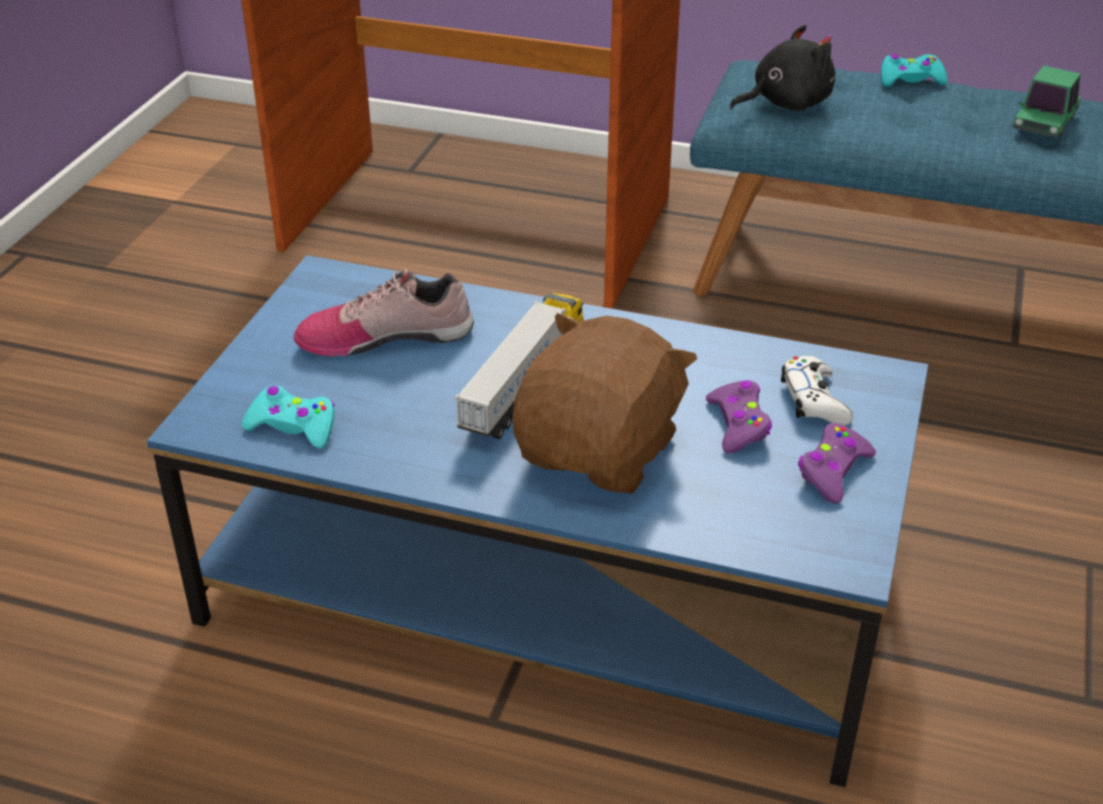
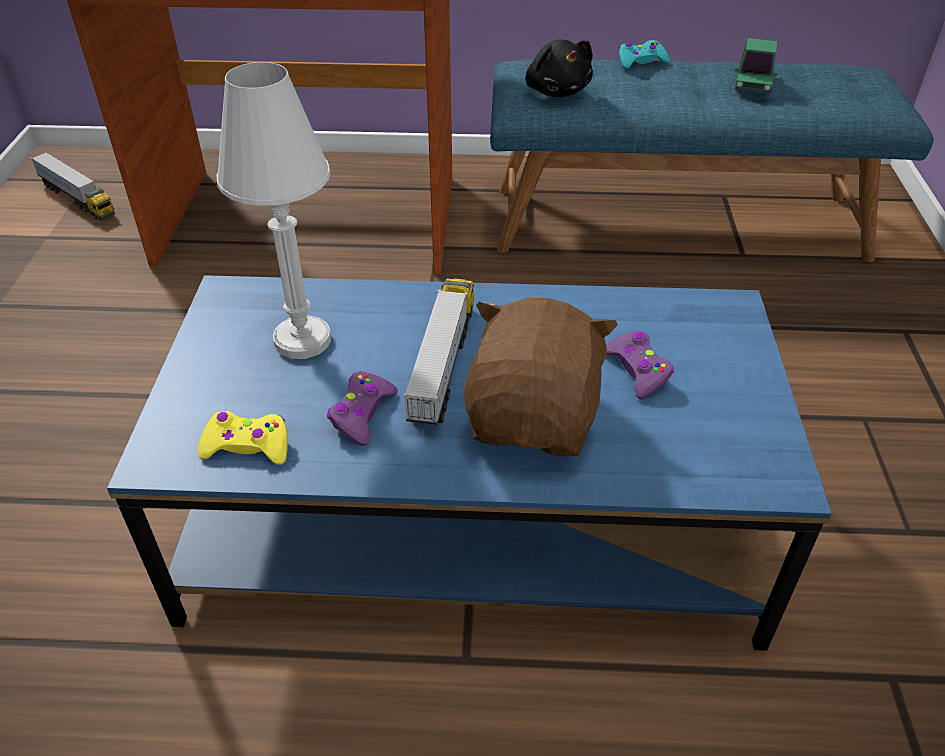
camera: 15 degrees left, 5 degrees up
turquoise game controller [242,386,335,449] -> yellow game controller [198,411,288,465]
shoe [294,269,474,357] -> white table lamp [217,62,331,359]
black plush toy [729,25,835,111] -> black plush toy turned 105 degrees clockwise [525,39,593,97]
white game controller [781,356,853,425] -> none
purple game controller [798,423,876,504] -> purple game controller moved to [327,371,398,446]
none -> toy truck [31,152,115,220]

